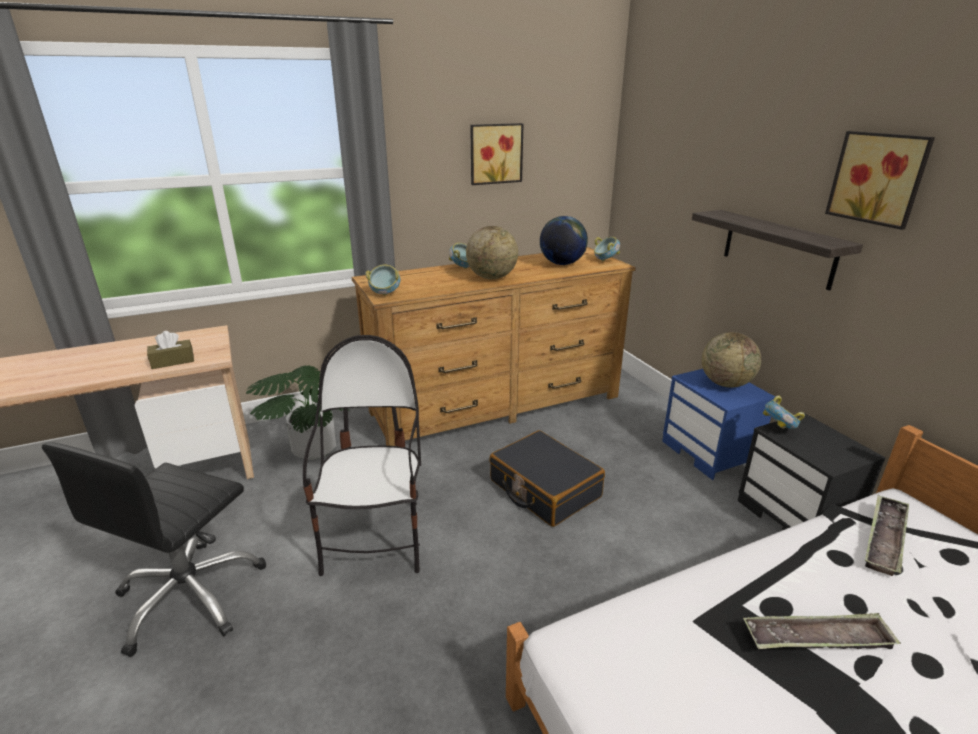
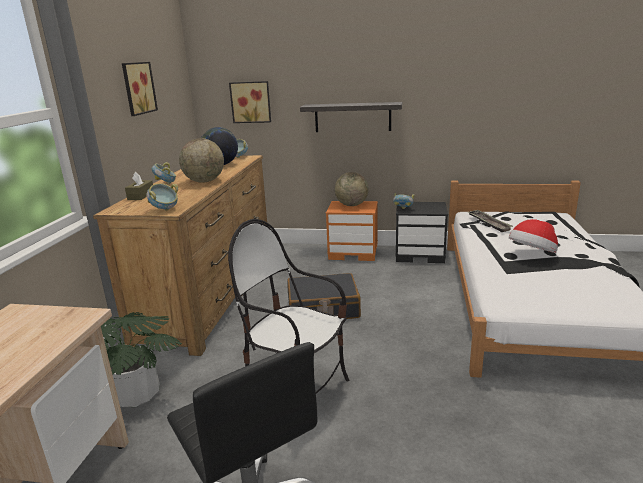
camera: 55 degrees left, 5 degrees down
brown tissue box [147,331,194,369] -> brown tissue box moved to [125,172,153,200]
blue nightstand [662,369,775,480] -> orange nightstand [326,201,378,261]
tray [743,613,901,649] -> hat [509,219,558,253]
picture [825,131,935,230] -> picture moved to [229,81,271,123]

